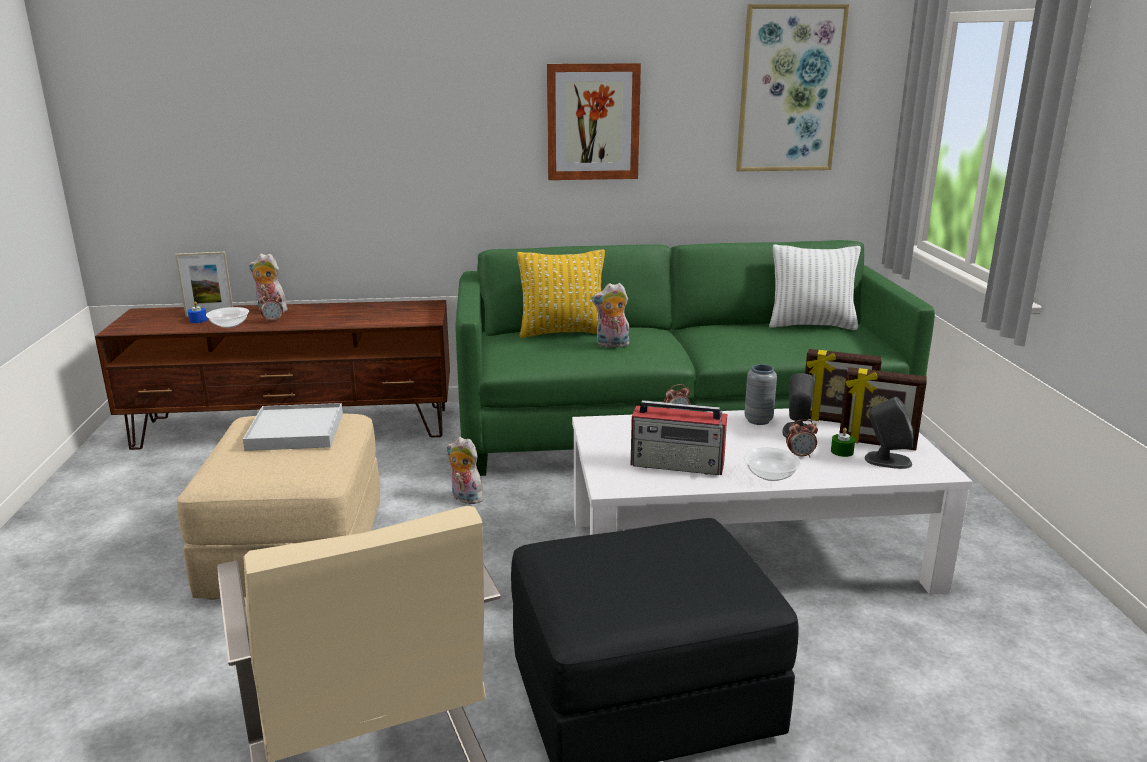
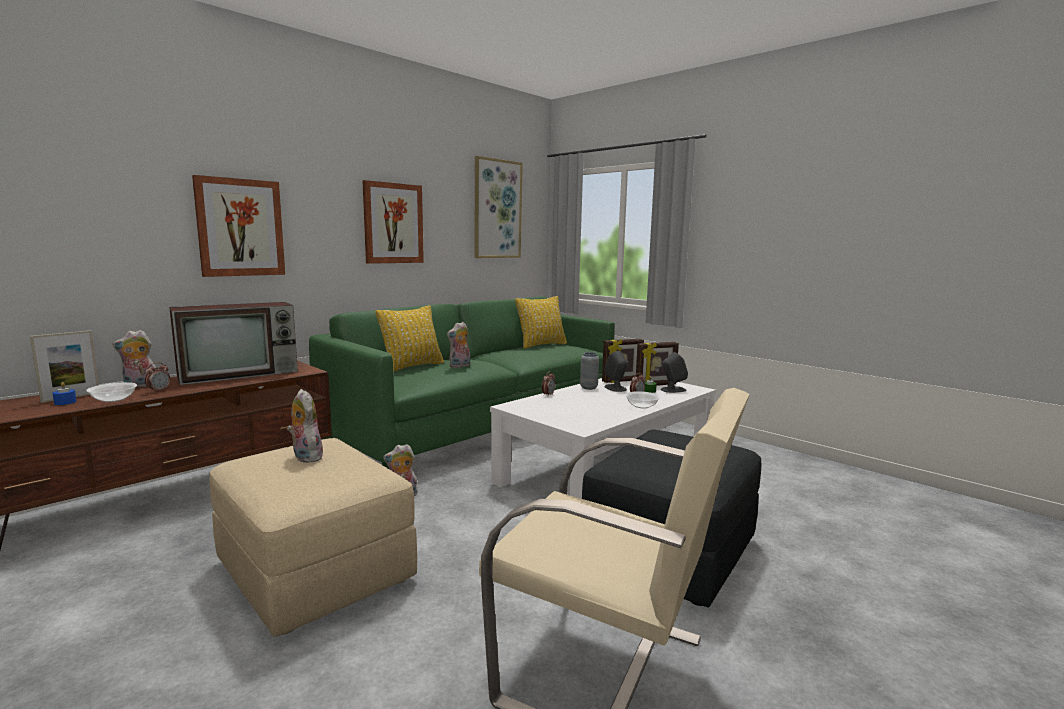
camera: 40 degrees left, 10 degrees down
white tray [243,403,343,451] -> plush toy [287,389,323,463]
radio [631,400,727,475] -> none
white pillow [769,244,861,330] -> yellow pillow [515,296,567,349]
none -> television [169,302,298,385]
none -> picture [192,175,285,277]

